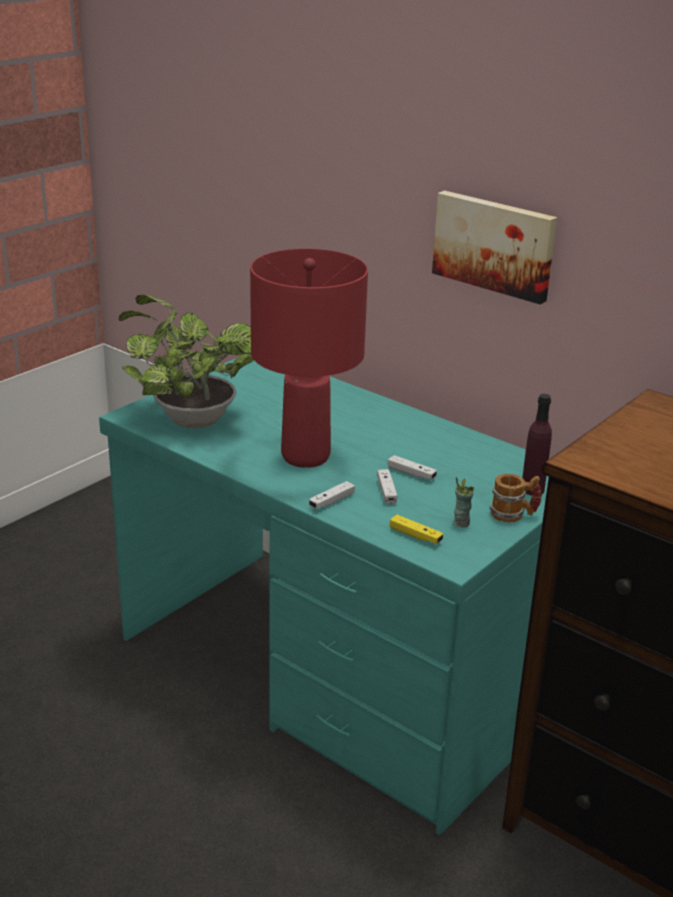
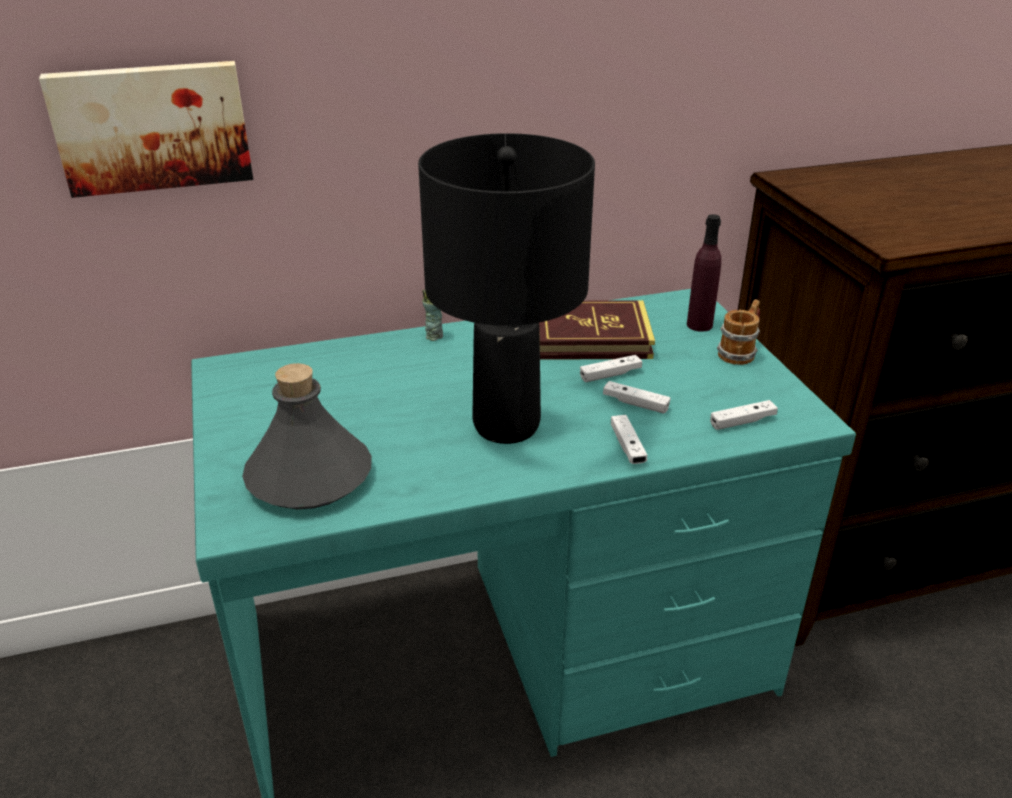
camera: 55 degrees left, 5 degrees up
potted plant [119,295,254,428] -> grey bottle [242,363,372,509]
red table lamp [250,249,368,468] -> black table lamp [418,133,595,444]
yellow game controller [390,515,443,544] -> white game controller [710,400,778,430]
picture [432,191,557,304] -> picture moved to [39,61,253,198]
cup [453,477,474,528] -> cup moved to [422,289,443,341]
none -> book [539,300,655,360]

